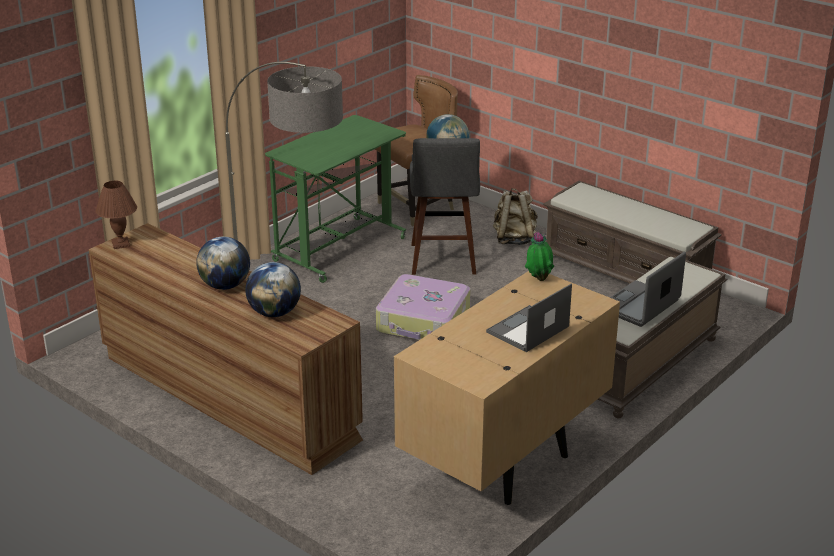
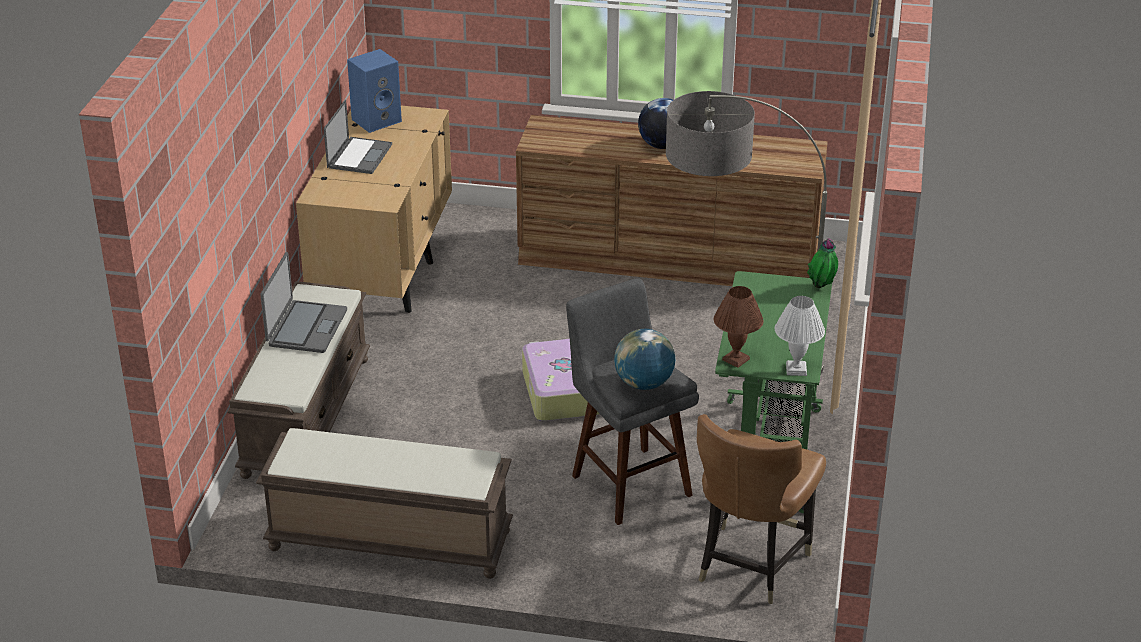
camera: 150 degrees right, 5 degrees up
brown table lamp [96,181,137,249] -> brown table lamp moved to [714,286,764,368]
globe [245,262,301,317] -> none
beige backpack [493,188,538,245] -> none
potted plant [525,231,555,281] -> potted plant moved to [807,238,838,288]
none -> blue speaker [347,49,402,133]
none -> white table lamp [775,296,825,376]

